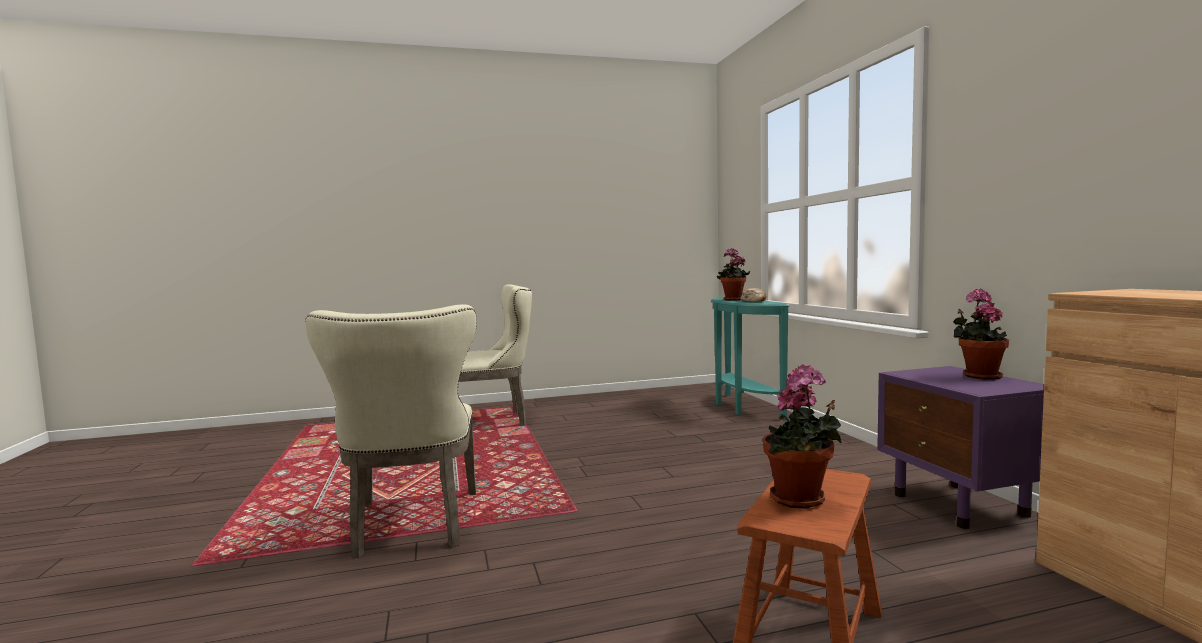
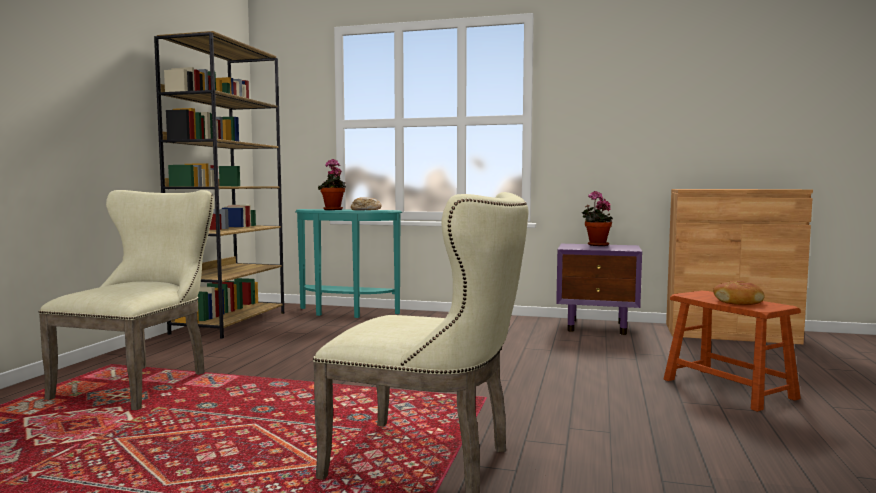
camera: 60 degrees left, 0 degrees up
potted plant [763,365,842,509] -> bread [713,281,765,305]
none -> brown bookcase [154,31,284,339]

